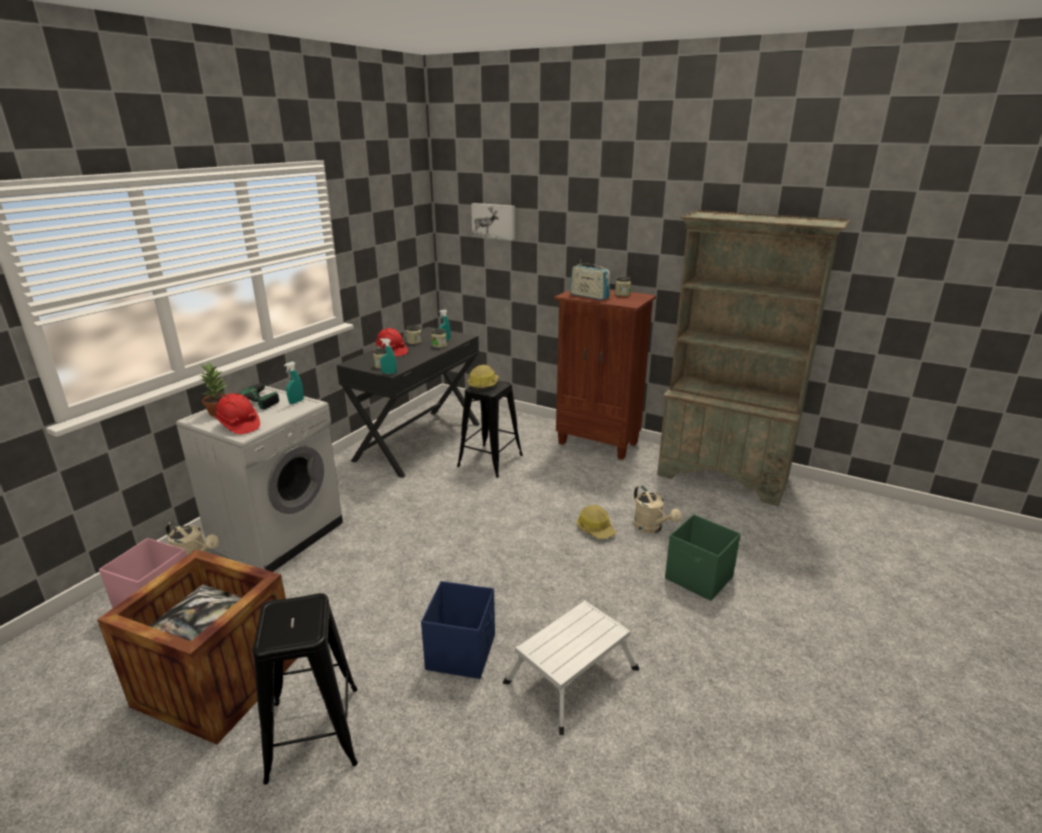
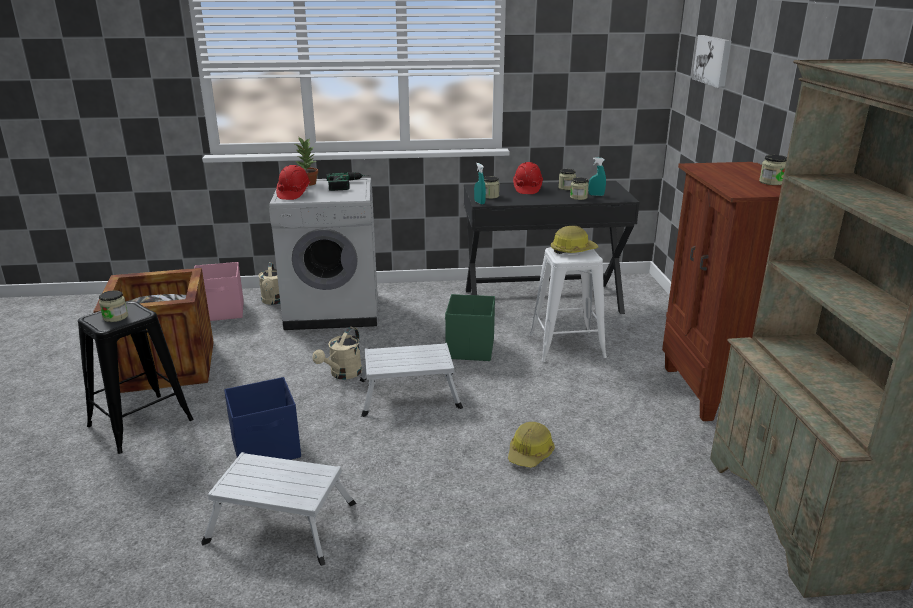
camera: 55 degrees right, 0 degrees up
turquoise spray bottle [284,362,304,404] -> none
black stool [457,381,523,478] -> white stool [529,247,607,362]
radio [570,260,610,300] -> none
beige watering can [634,485,681,533] -> beige watering can moved to [312,327,362,379]
green storage box [665,514,741,601] -> green storage box moved to [445,294,495,361]
none -> jar [99,290,128,322]
none -> white step ladder [359,343,463,417]

